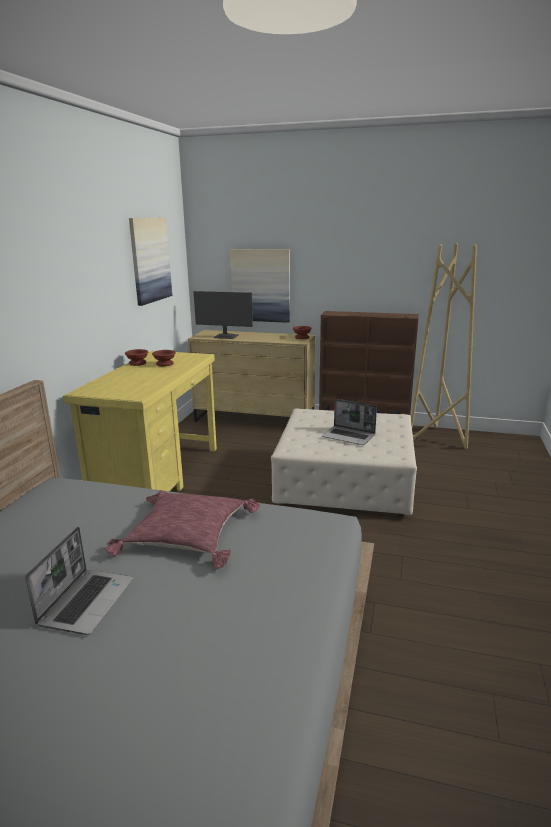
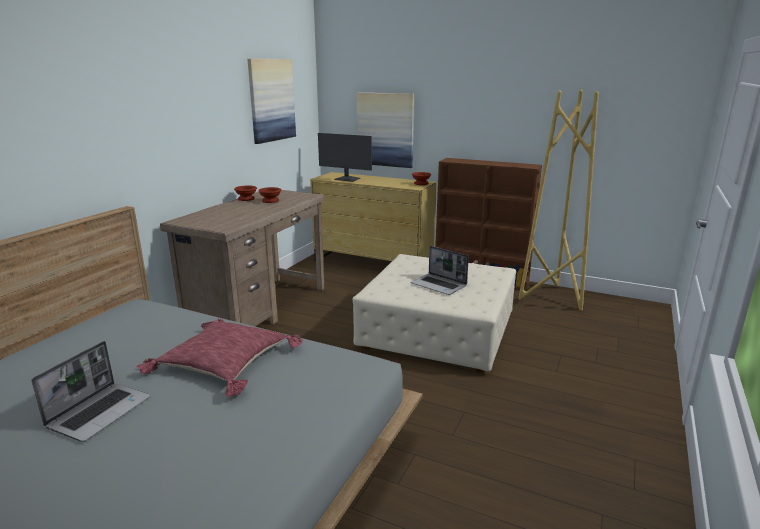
camera: 10 degrees right, 0 degrees up
yellow desk [63,351,217,491] -> brown desk [160,190,324,327]

